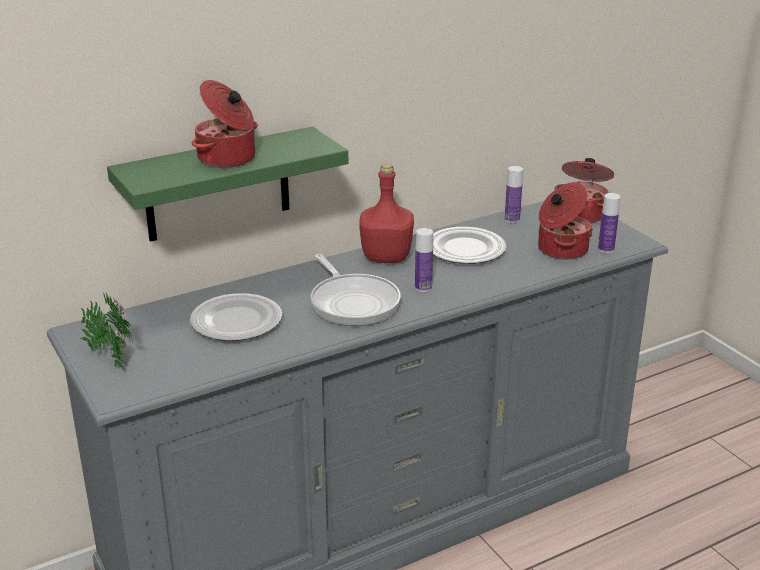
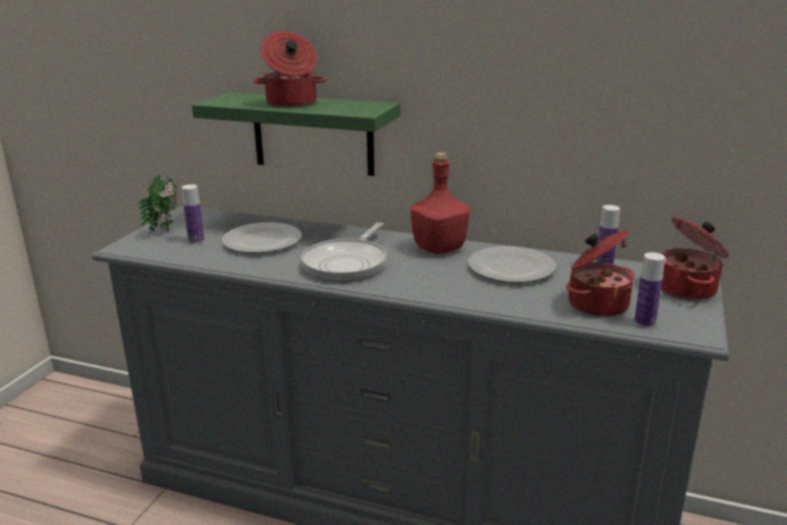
camera: 50 degrees right, 5 degrees down
bottle [415,228,433,292] -> bottle moved to [182,184,204,244]

